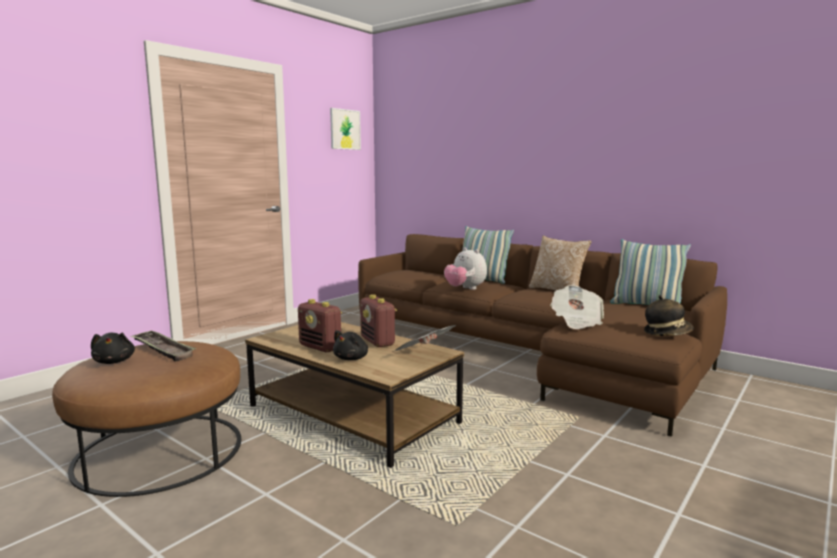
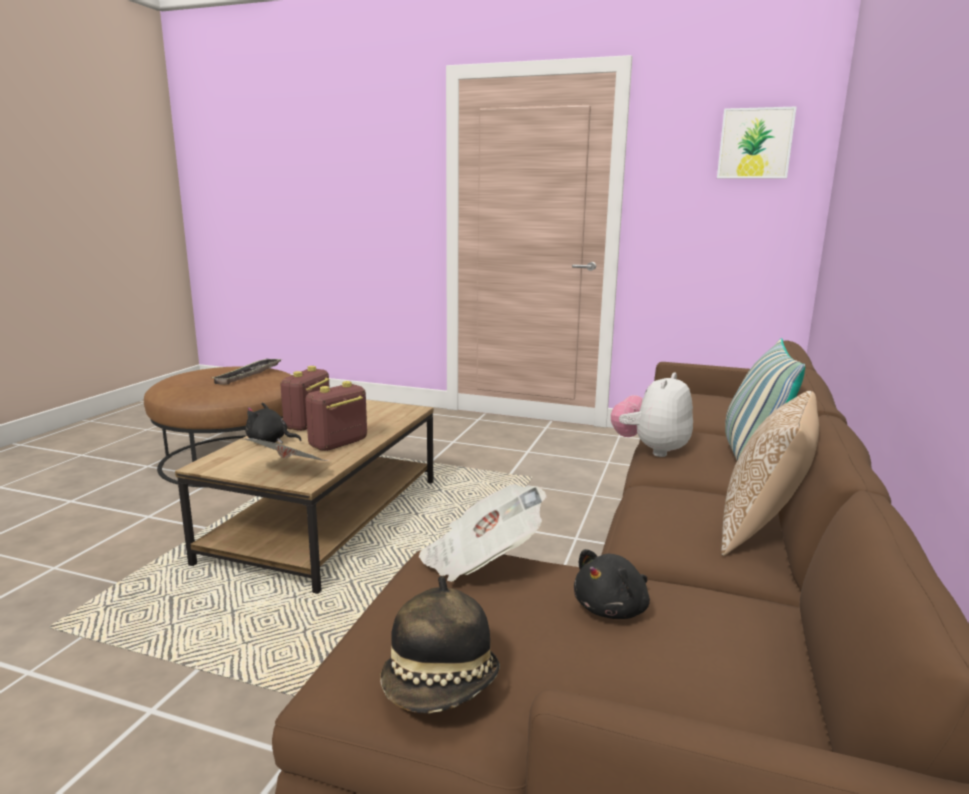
camera: 70 degrees right, 5 degrees up
black plush toy [91,332,135,364] -> black plush toy moved to [574,549,650,619]
pillow [610,239,691,305] -> none

